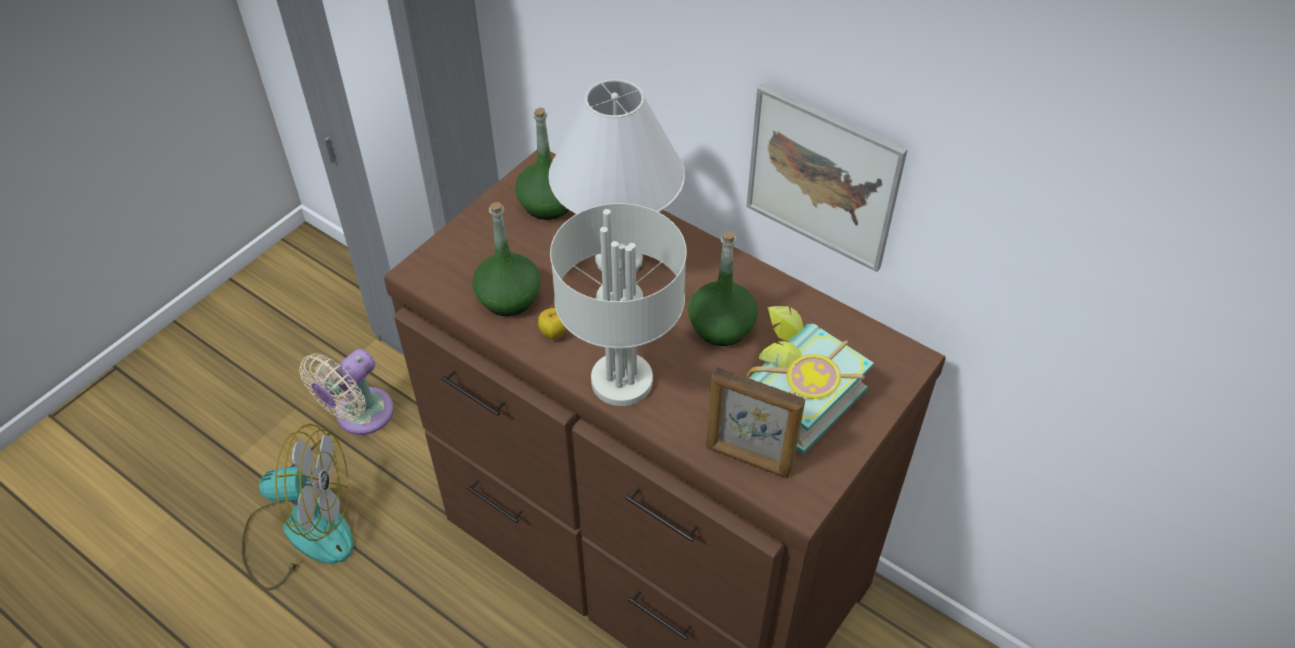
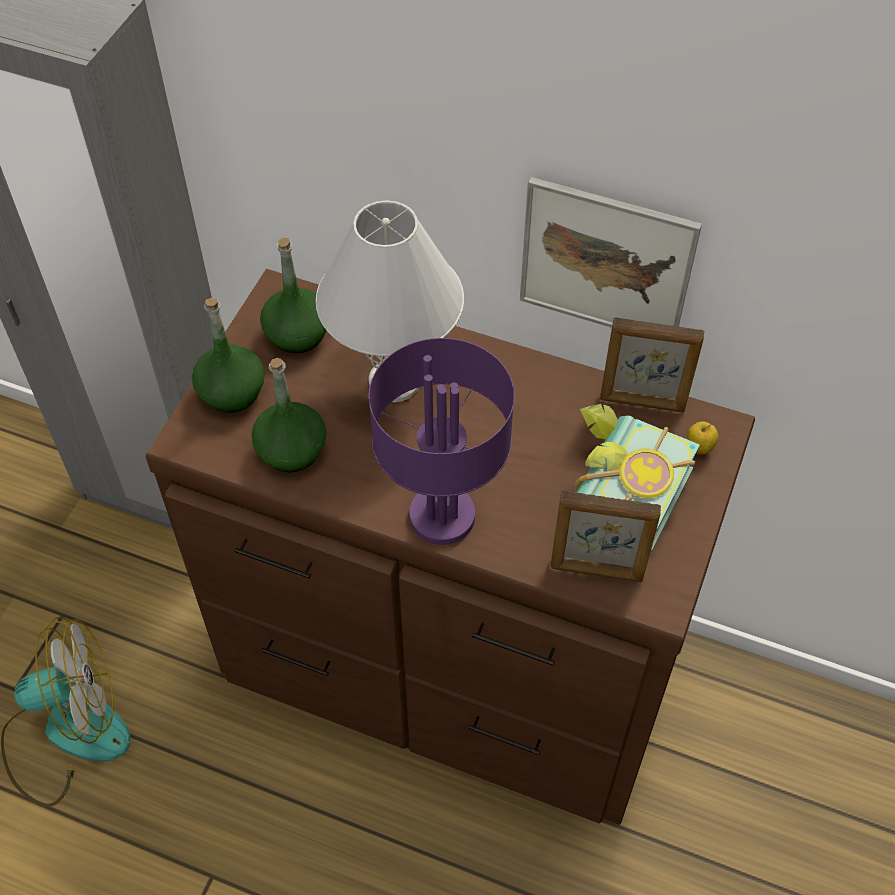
camera: 15 degrees left, 5 degrees up
beige fan [299,349,394,435] -> none
apple [538,308,566,340] -> apple moved to [687,421,718,454]
grey table lamp [550,203,687,406] -> purple table lamp [368,338,515,545]
green bottle [688,232,758,346] -> green bottle moved to [192,298,265,413]
none -> picture frame [600,317,704,412]

